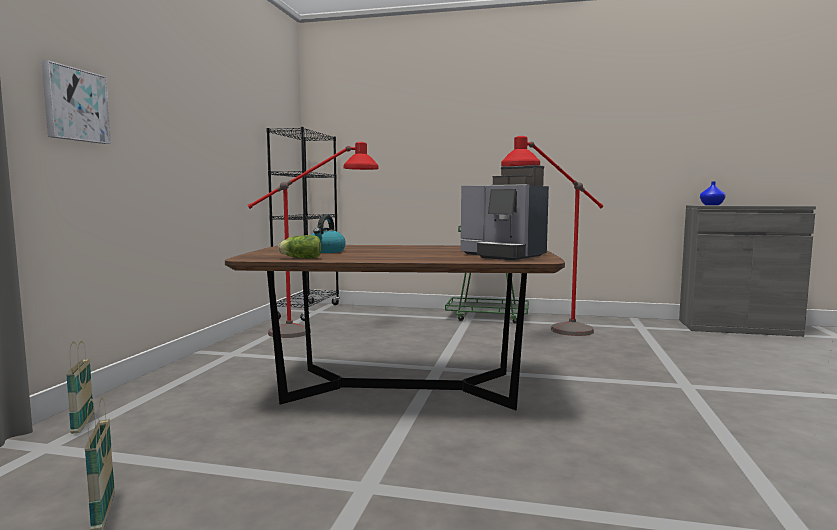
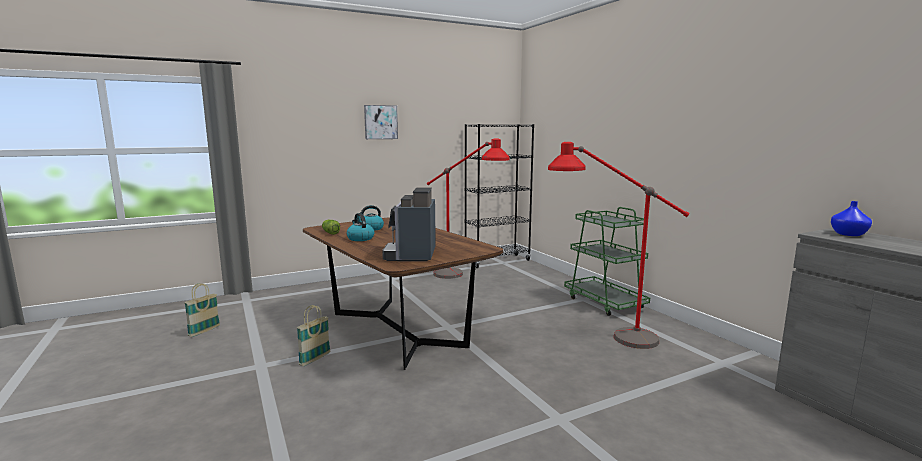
camera: 50 degrees right, 5 degrees up
picture [42,60,111,144] -> picture moved to [364,105,398,139]
basket [66,341,94,434] -> basket moved to [297,305,330,366]
none -> kettle [347,213,374,241]

